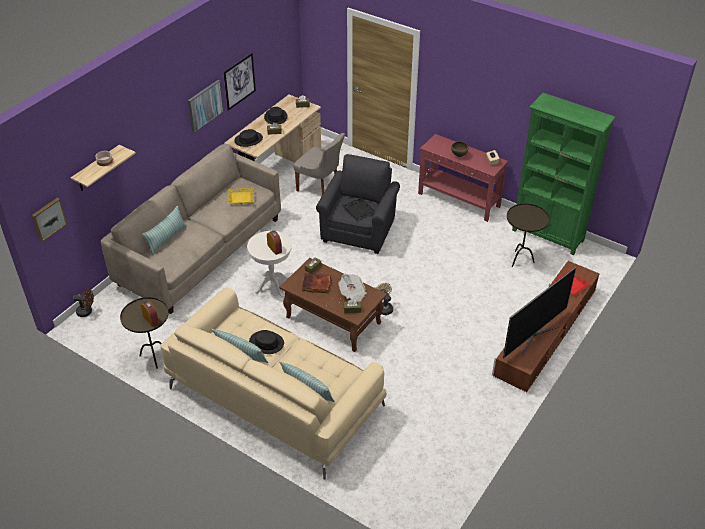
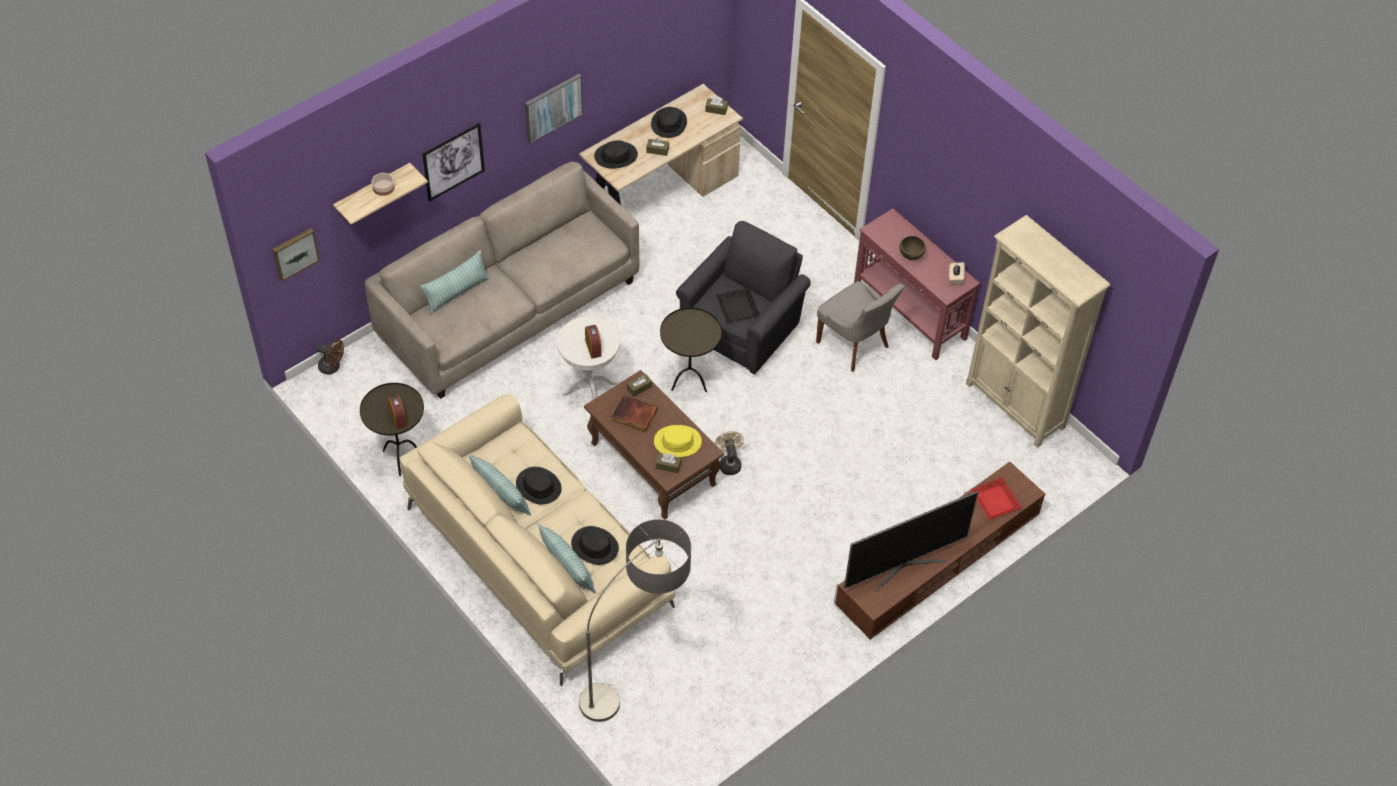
camera: 15 degrees right, 10 degrees up
picture [223,53,256,111] -> picture moved to [422,123,485,202]
yellow tray [228,187,254,204] -> none
grey chair [294,133,345,195] -> grey chair moved to [816,281,905,371]
newspaper [338,274,367,301] -> yellow hat [654,425,702,457]
brown side table [507,203,550,267] -> brown side table moved to [660,307,722,392]
green bookcase [512,93,616,255] -> beige bookcase [966,215,1111,448]
none -> black hat [571,526,619,565]
none -> floor lamp [579,519,691,722]

